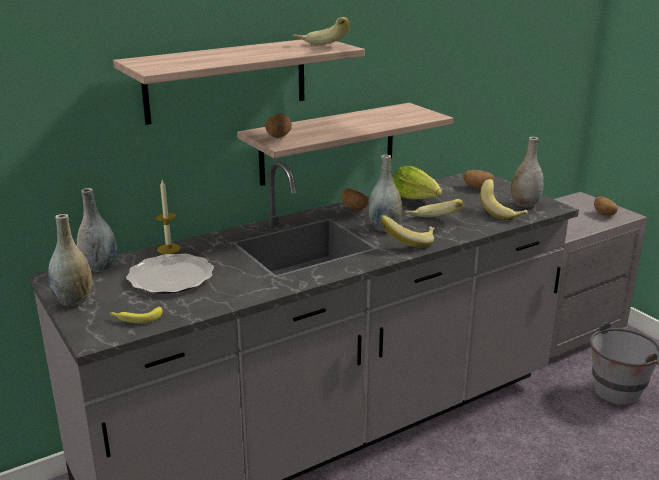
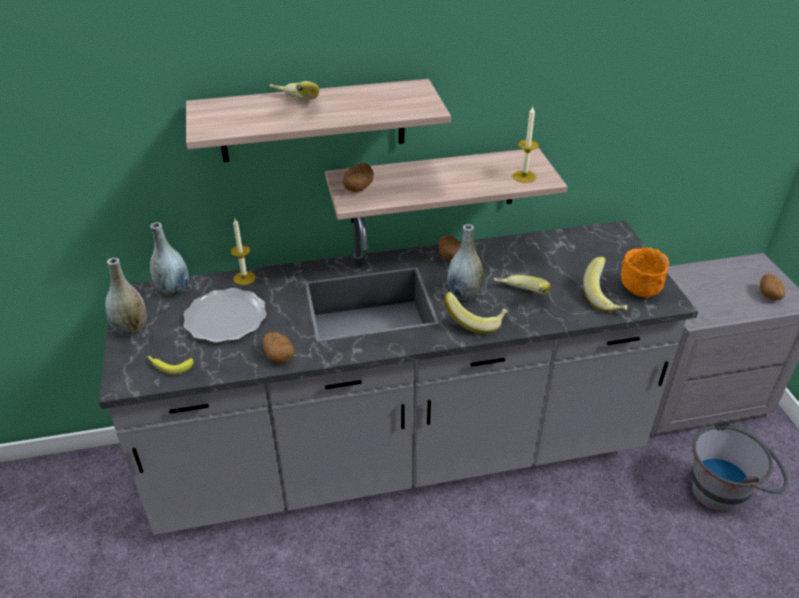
camera: 20 degrees right, 15 degrees up
banana [292,17,350,45] -> banana moved to [269,81,319,100]
lettuce [393,166,442,199] -> none
potato [463,170,494,189] -> potato moved to [263,332,294,364]
grey vase [511,137,544,208] -> orange bowl [621,248,669,297]
none -> candle [513,107,539,183]

